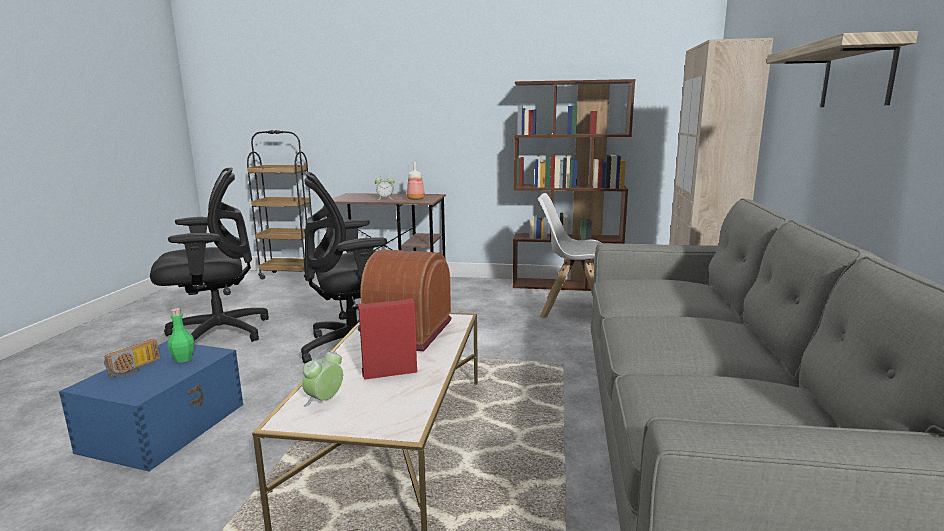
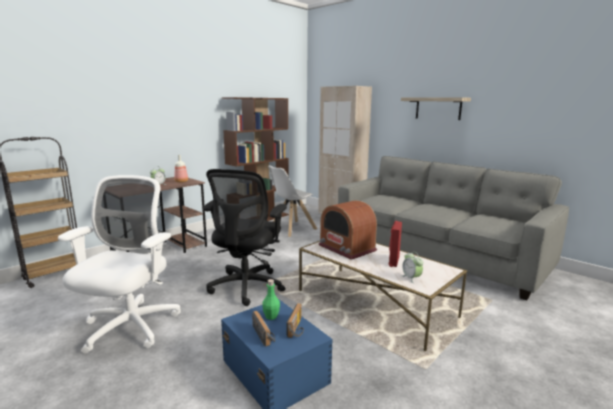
camera: 55 degrees left, 0 degrees up
black office chair [150,168,269,342] -> white office chair [58,175,181,353]
none -> radio [286,303,304,338]

